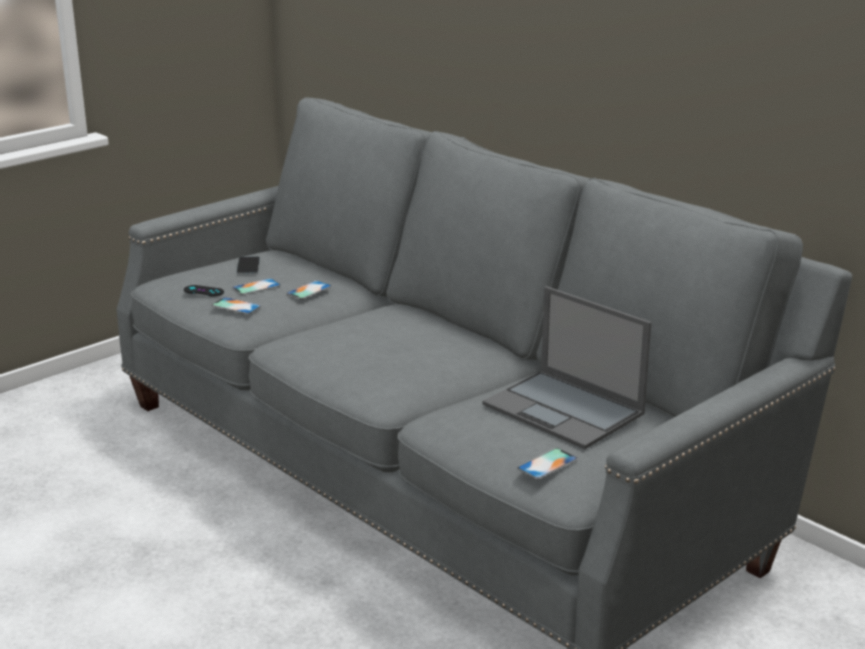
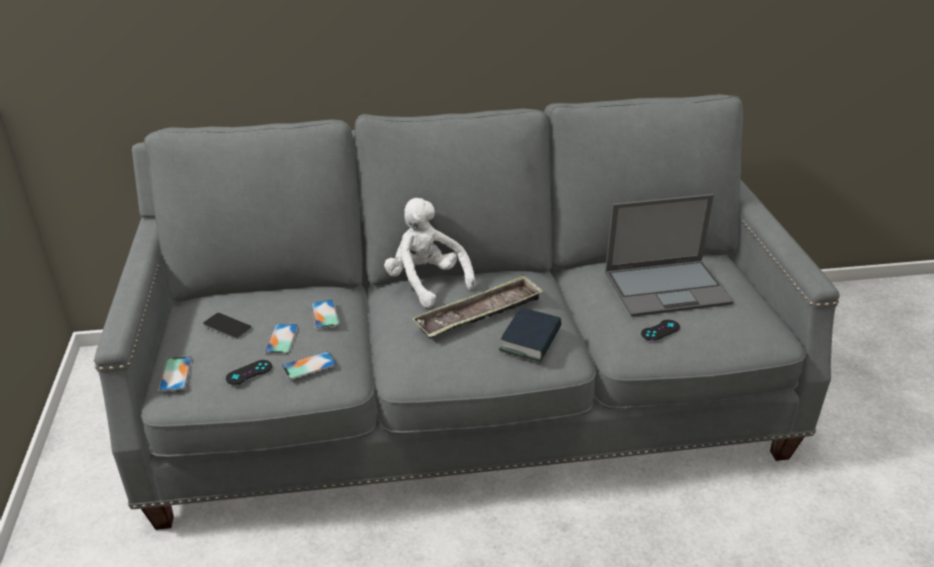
camera: 55 degrees left, 10 degrees up
phone [517,448,578,480] -> phone moved to [158,356,193,391]
none -> white plush toy [384,198,475,308]
none -> tray [412,274,543,338]
none -> book [499,307,562,362]
none -> black game controller [641,320,680,341]

